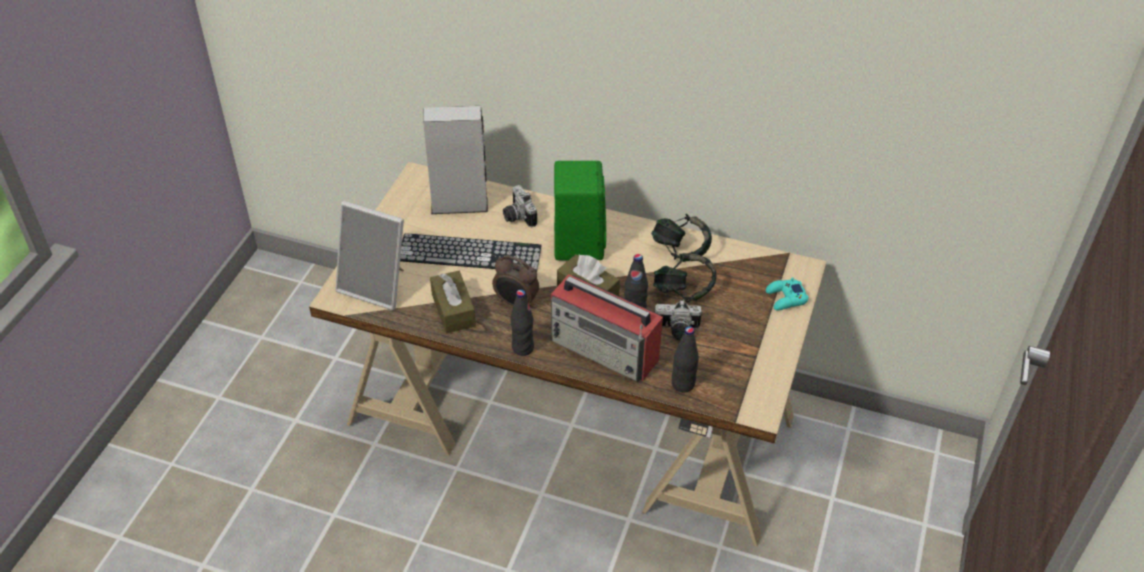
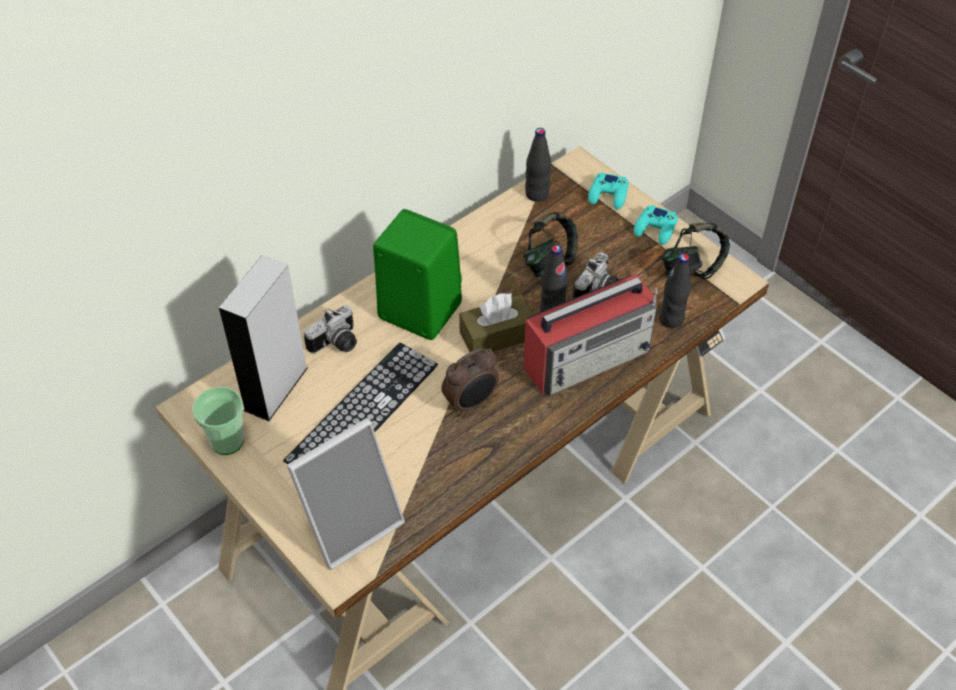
camera: 60 degrees left, 5 degrees up
brown tissue box [430,271,476,334] -> none
camera [503,185,537,227] -> camera turned 45 degrees counterclockwise [304,305,357,354]
black bottle [510,290,534,356] -> black bottle moved to [525,128,551,202]
headphones [651,214,712,262] -> headphones moved to [662,223,730,279]
none -> cup [192,387,244,455]
none -> turquoise game controller [634,205,678,245]

